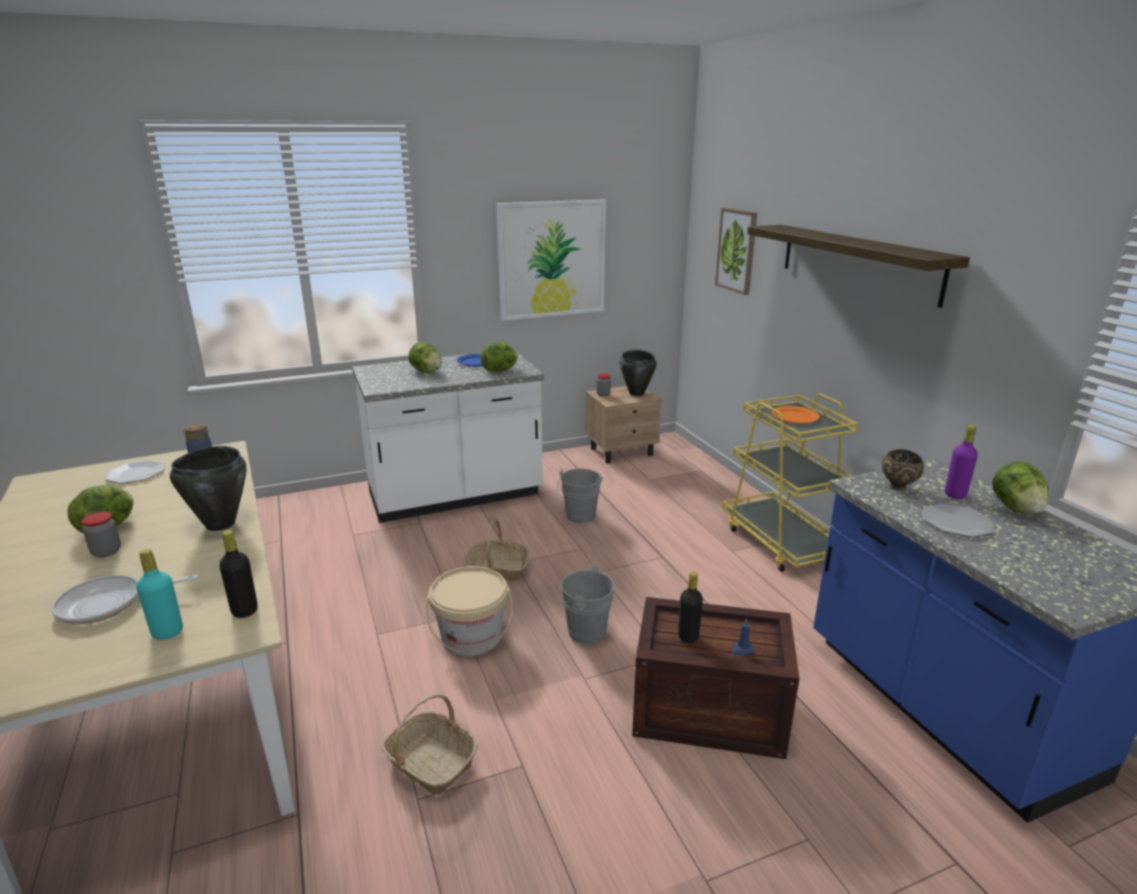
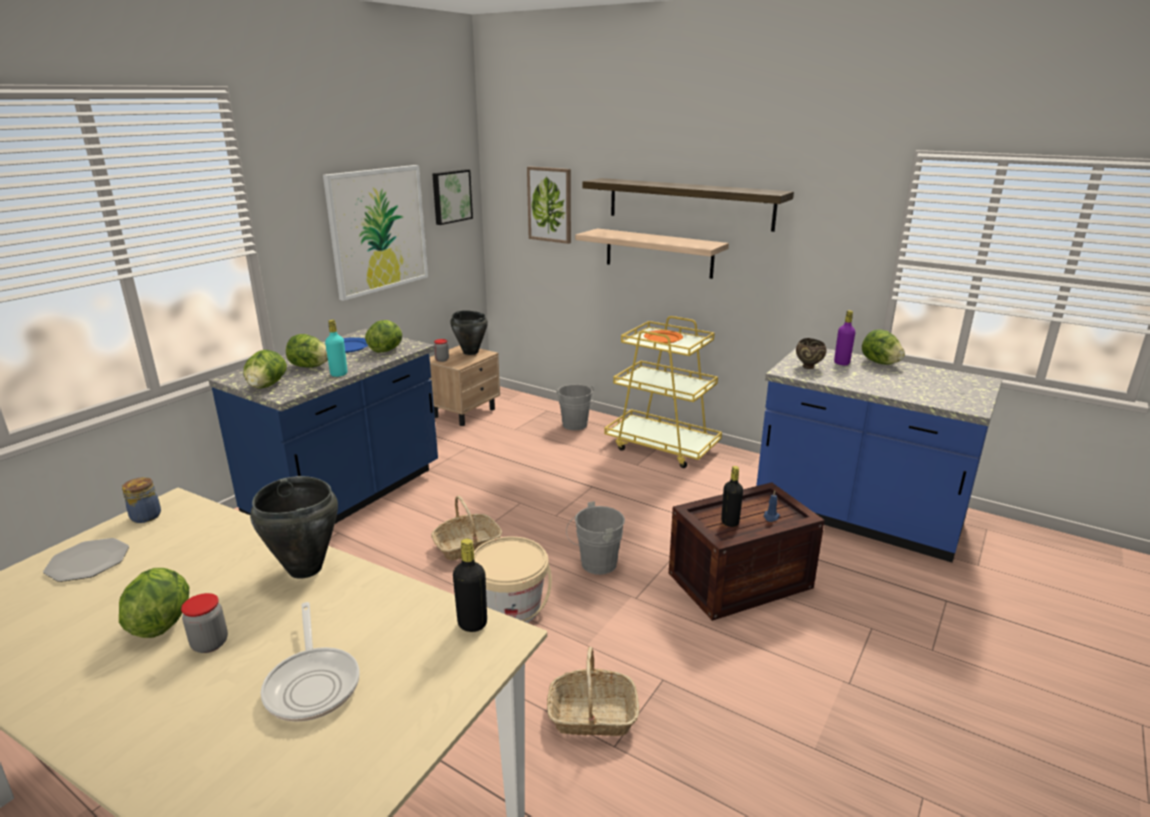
camera: 35 degrees left, 0 degrees up
frying pan [51,575,199,624] -> frying pan turned 60 degrees counterclockwise [261,602,359,722]
turquoise bottle [136,549,183,640] -> turquoise bottle moved to [325,320,347,377]
white counter [352,350,544,523] -> blue counter [208,329,438,524]
grey bucket [557,468,603,523] -> grey bucket moved to [556,384,594,430]
plate [922,504,994,538] -> none
none -> lettuce [244,350,287,389]
none -> picture [432,169,473,225]
none -> shelf [575,228,729,279]

